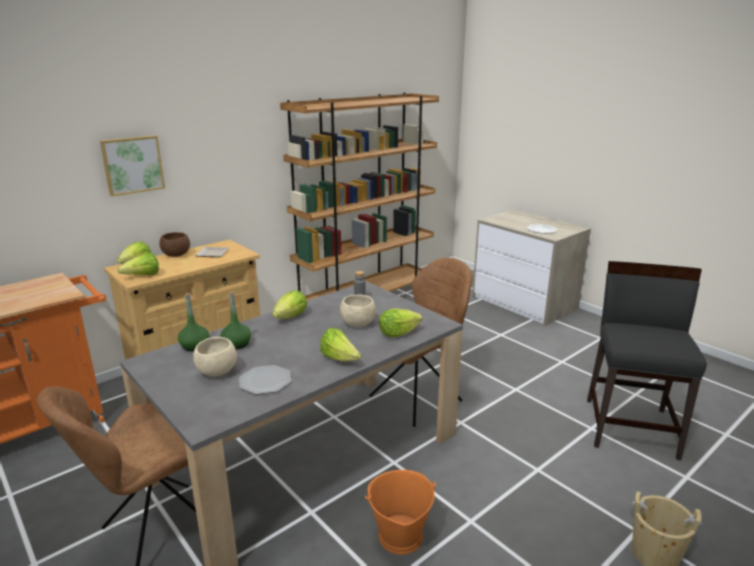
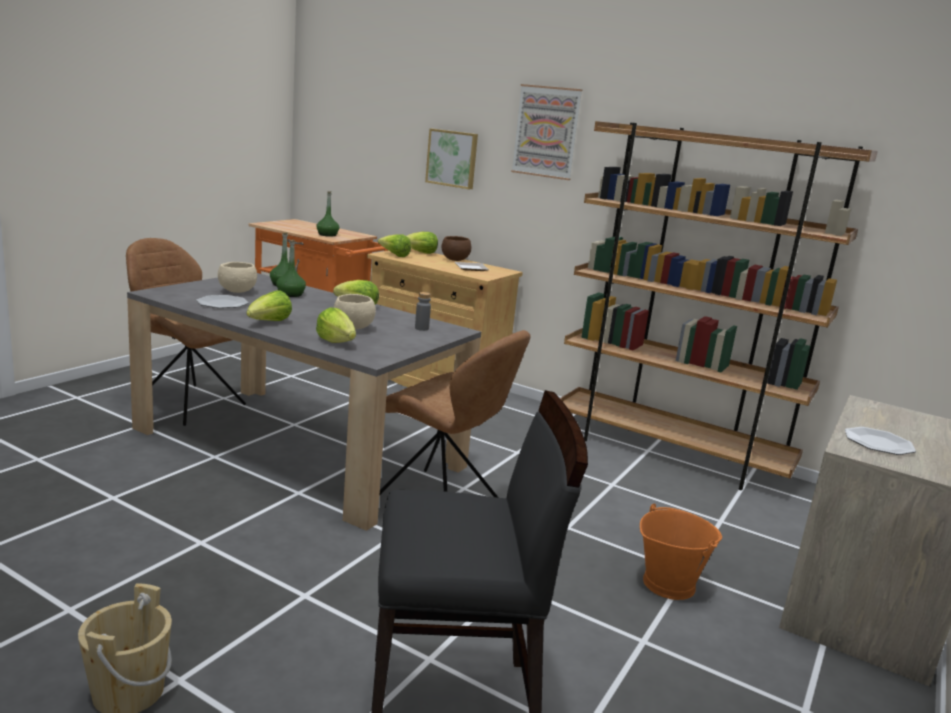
camera: 70 degrees right, 5 degrees down
orange bucket [365,470,436,555] -> orange bucket moved to [640,503,722,600]
none -> green bottle [316,192,339,237]
none -> picture [511,84,582,180]

